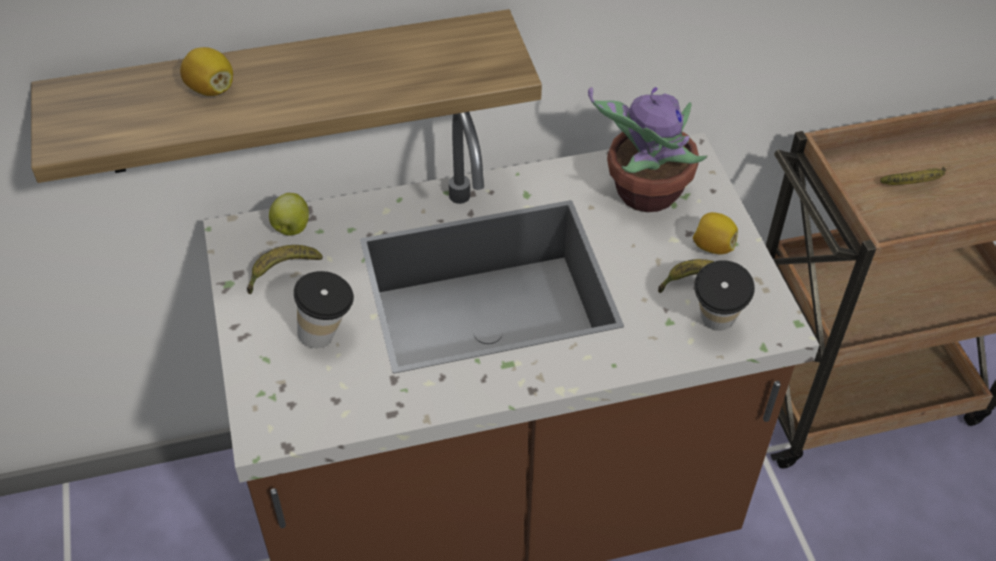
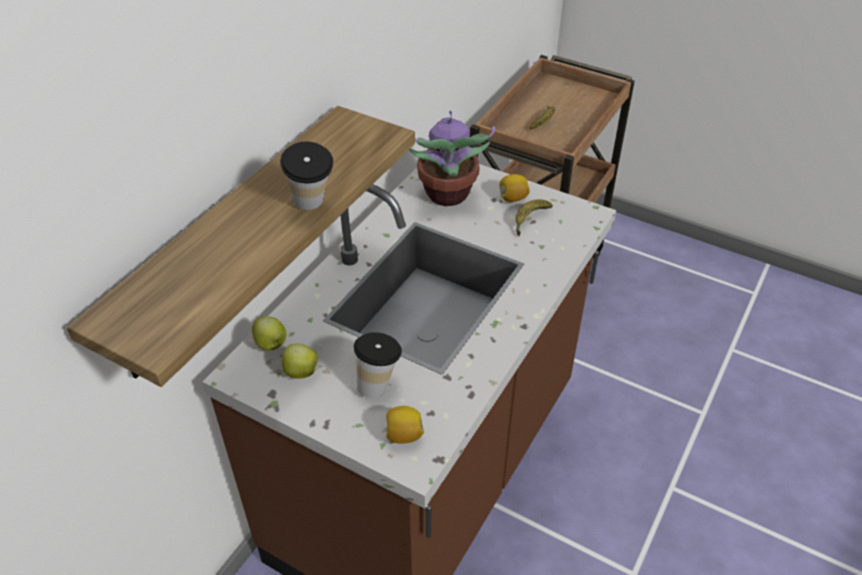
camera: 45 degrees left, 5 degrees down
lemon [180,47,233,96] -> lemon moved to [386,406,424,444]
banana [247,245,323,294] -> apple [281,344,318,379]
cup [694,260,755,331] -> cup moved to [280,141,333,210]

